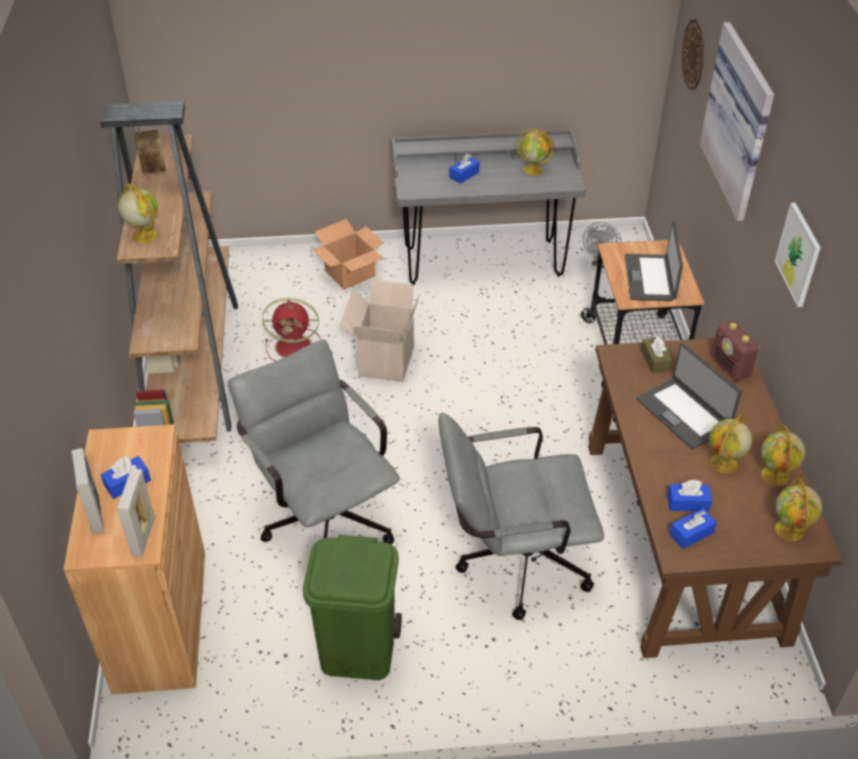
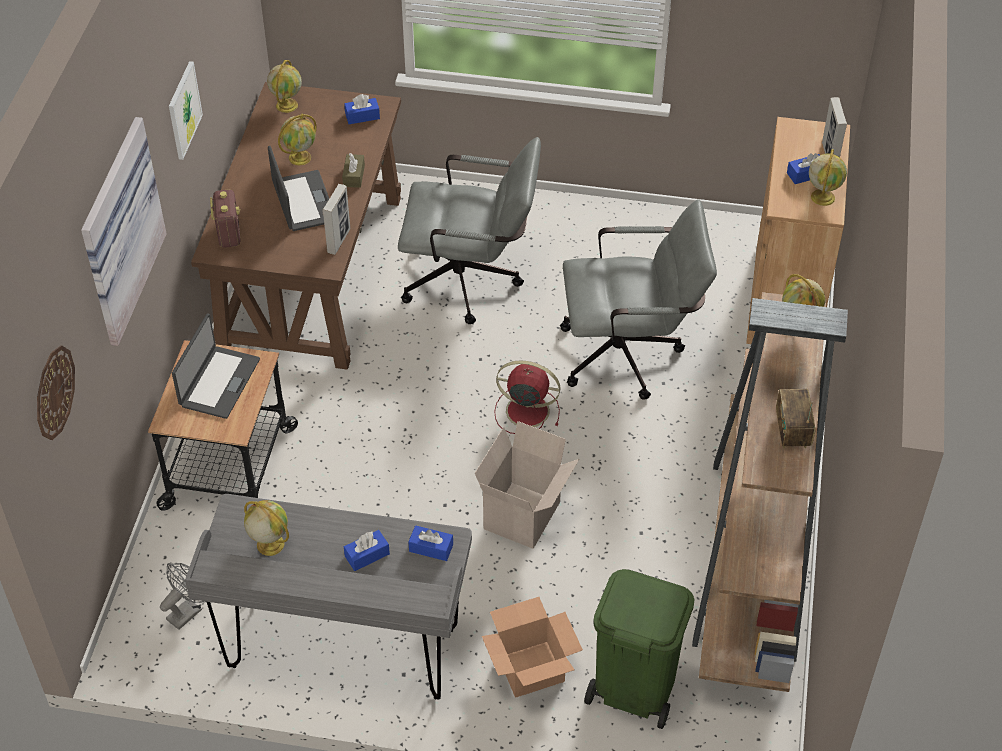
camera: 165 degrees left, 5 degrees up
picture frame [117,469,155,557] -> picture frame moved to [322,184,350,255]
grey office chair [228,339,400,544] -> grey office chair turned 75 degrees counterclockwise [560,199,717,400]
red fan [262,298,321,361] -> red fan moved to [494,360,560,434]
green trash can [303,535,402,680] -> green trash can moved to [584,569,694,729]
brown tissue box [641,336,672,373] -> brown tissue box moved to [342,153,365,188]
blue tissue box [667,480,712,512] -> blue tissue box moved to [408,525,453,561]
globe [761,424,805,486] -> globe moved to [809,149,847,206]

